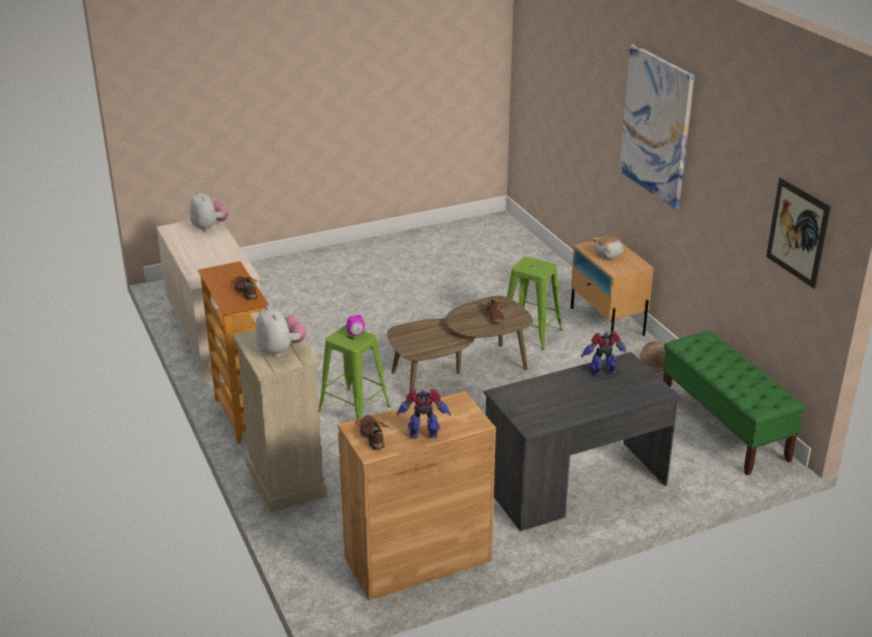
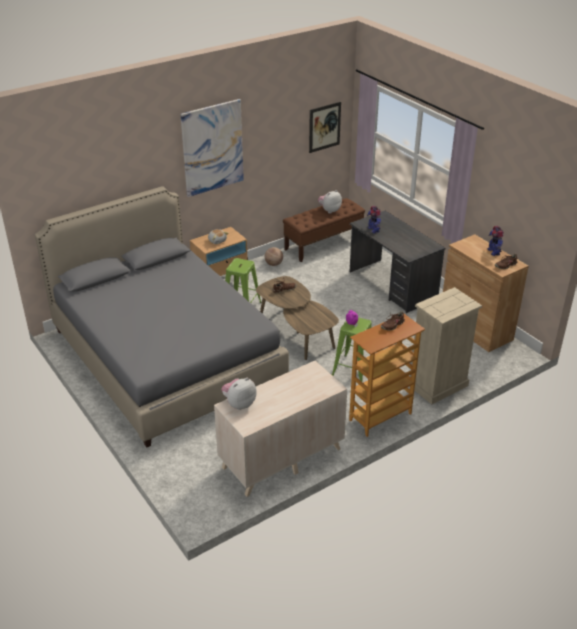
camera: 100 degrees left, 5 degrees up
plush toy [256,305,306,357] -> plush toy moved to [318,190,342,214]
green bench [663,332,806,475] -> brown bench [283,198,365,262]
none -> grey bed [35,186,289,447]

